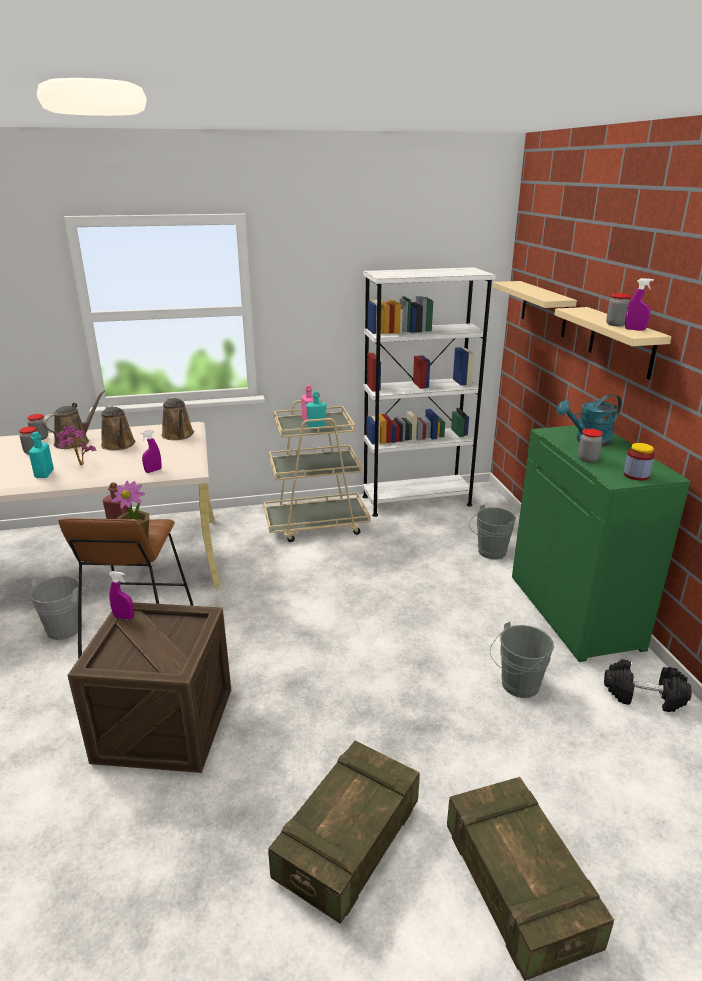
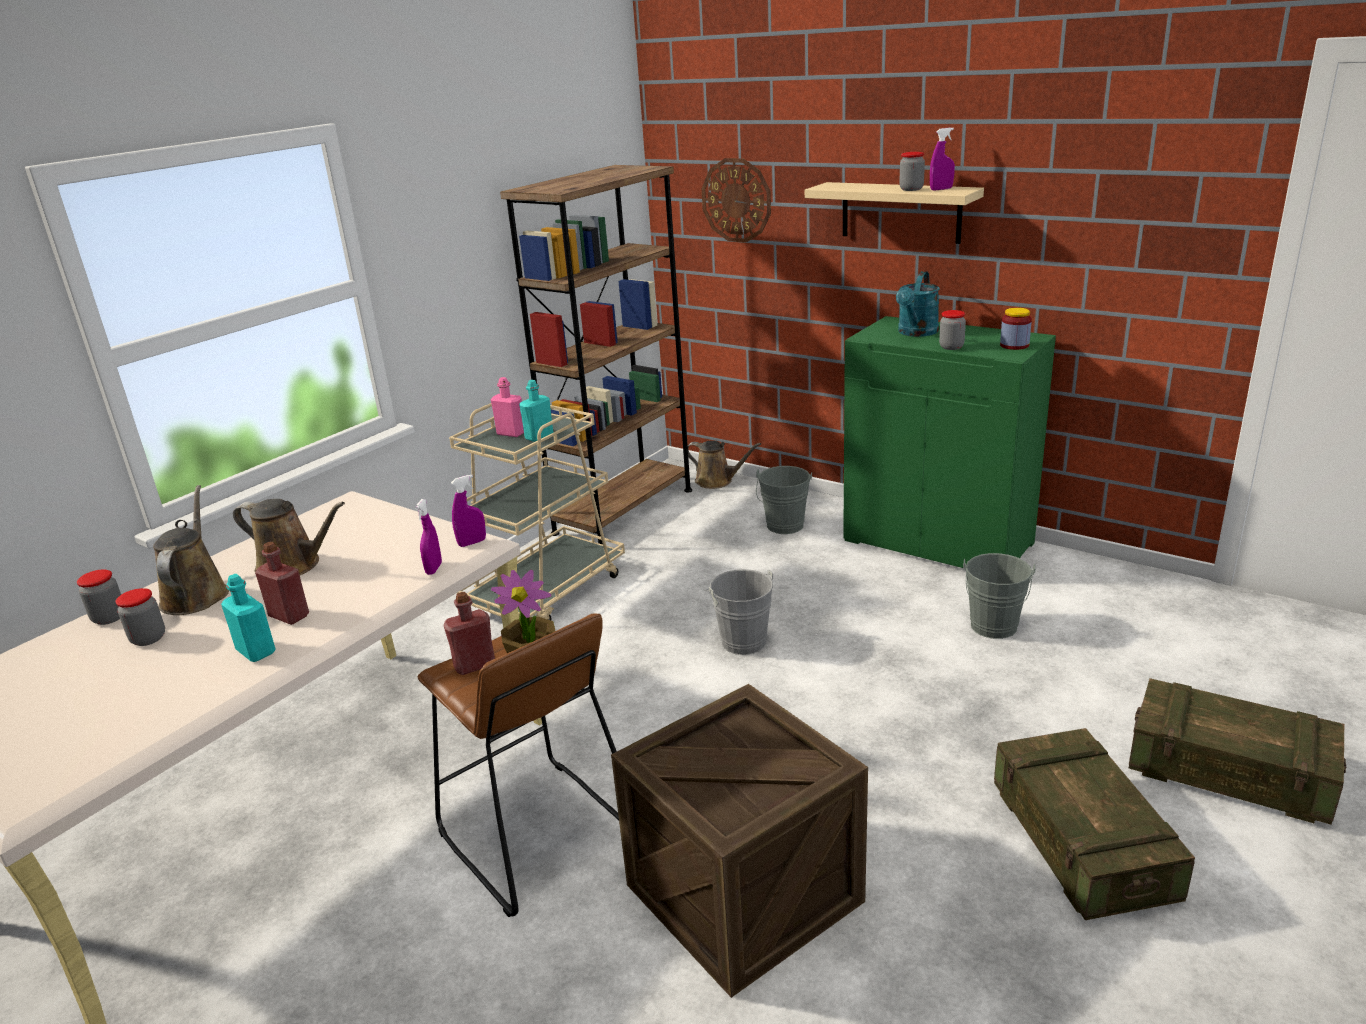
camera: 40 degrees left, 0 degrees up
grey bucket [29,576,89,640] -> grey bucket moved to [705,569,773,655]
potted plant [56,426,96,465] -> red bottle [255,542,309,625]
purple spray bottle [109,571,134,620] -> purple spray bottle moved to [451,475,486,547]
brown watering can [161,397,194,440] -> brown watering can moved to [688,441,761,489]
white bookcase [362,267,495,517] -> brown bookcase [500,165,692,544]
beige shelf [493,281,577,337] -> wall clock [701,158,771,243]
black dumbbell [604,659,692,712] -> none

